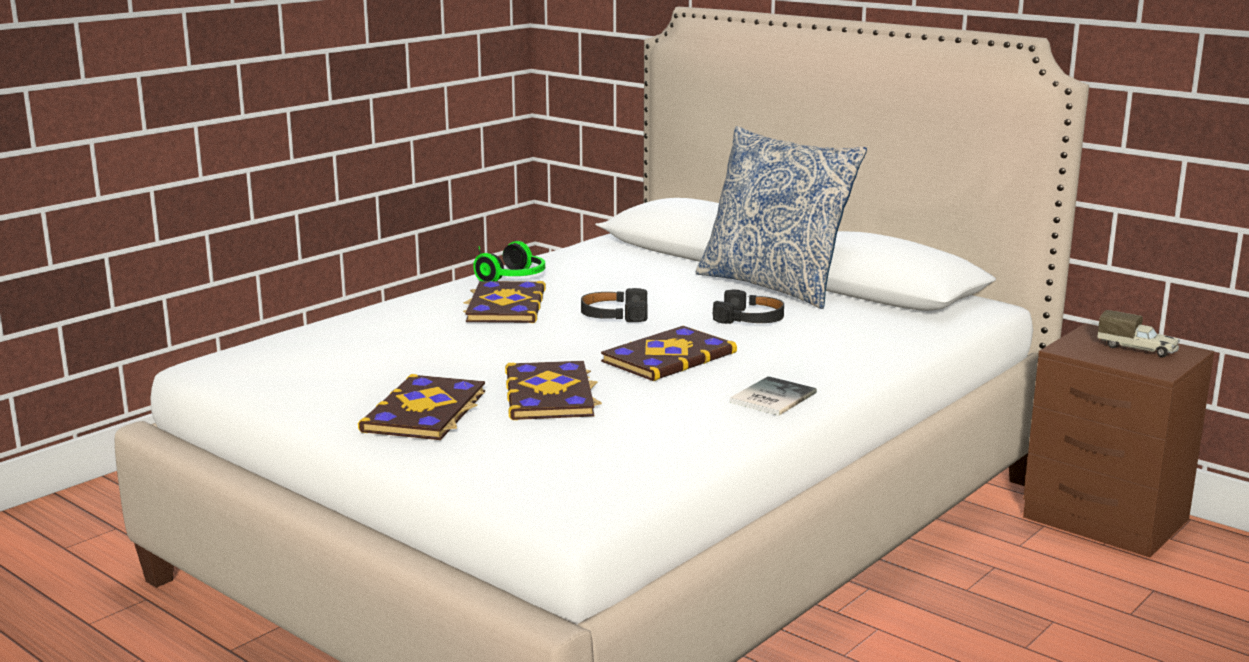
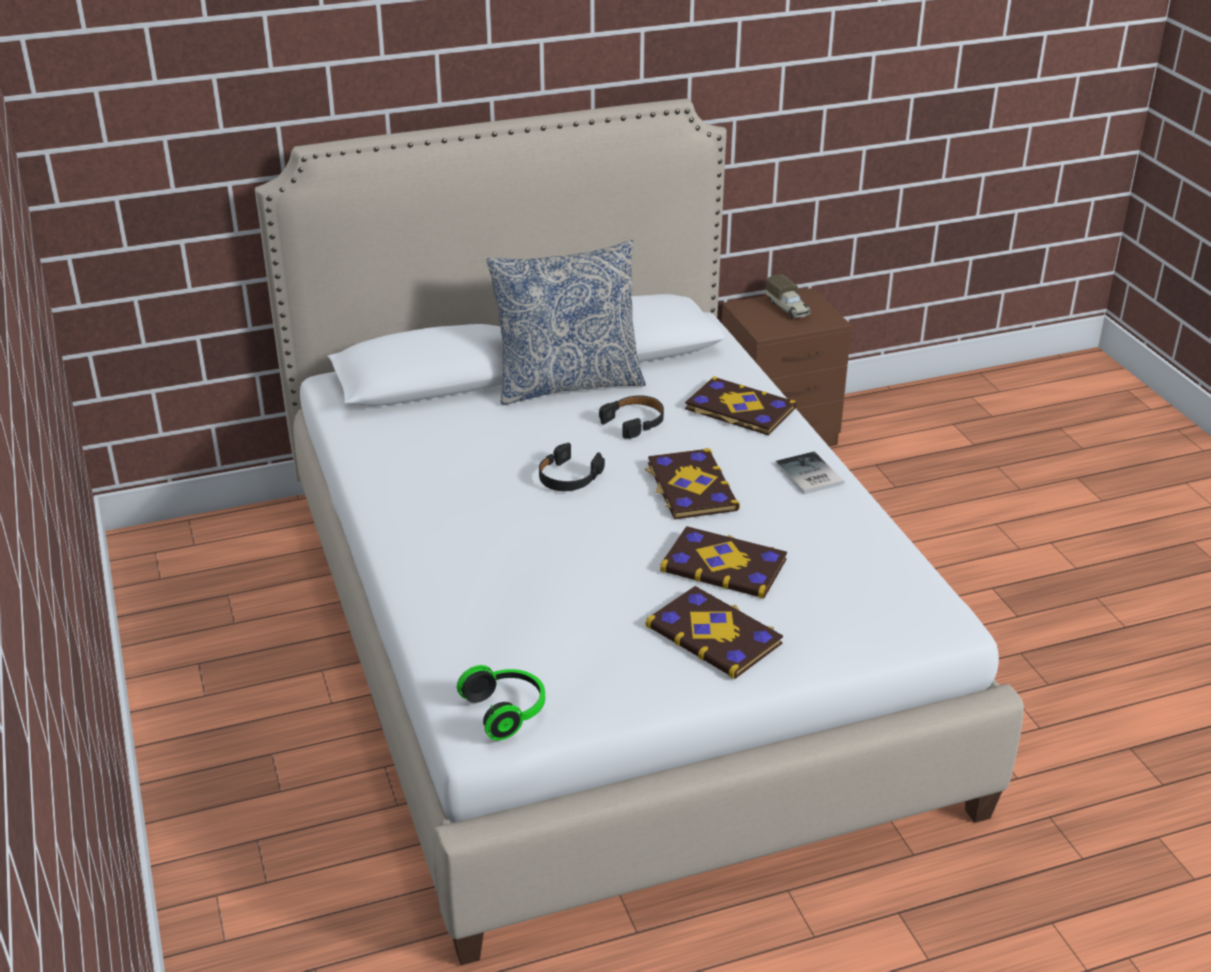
camera: 60 degrees left, 15 degrees up
book [463,281,546,323] -> book moved to [685,376,796,436]
headphones [473,241,545,281] -> headphones moved to [457,665,545,741]
toy truck [1097,310,1180,358] -> toy truck turned 90 degrees clockwise [765,274,811,319]

